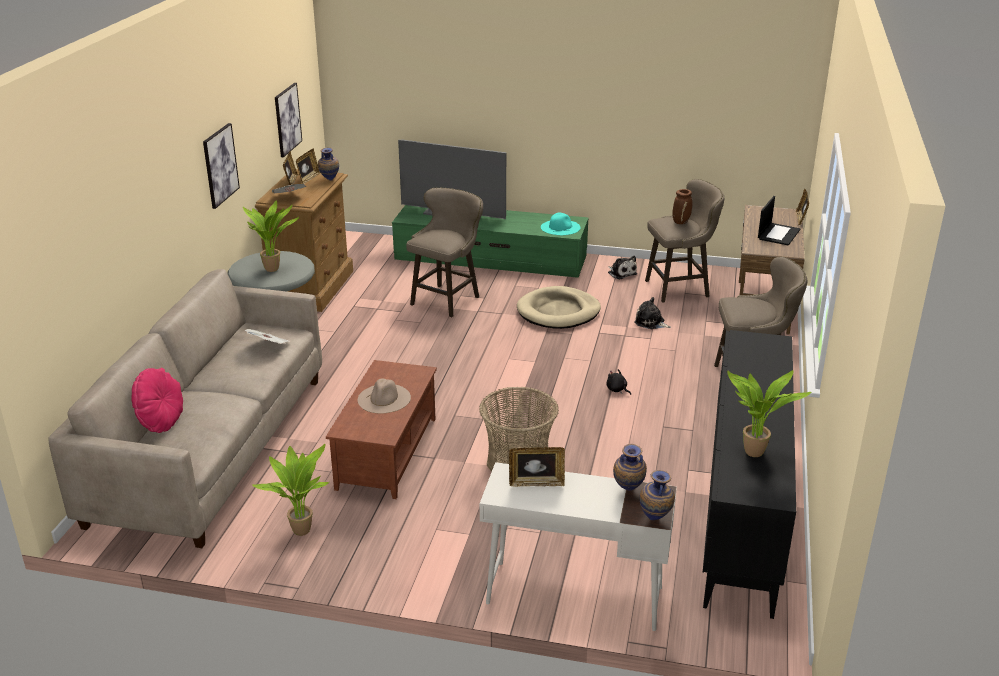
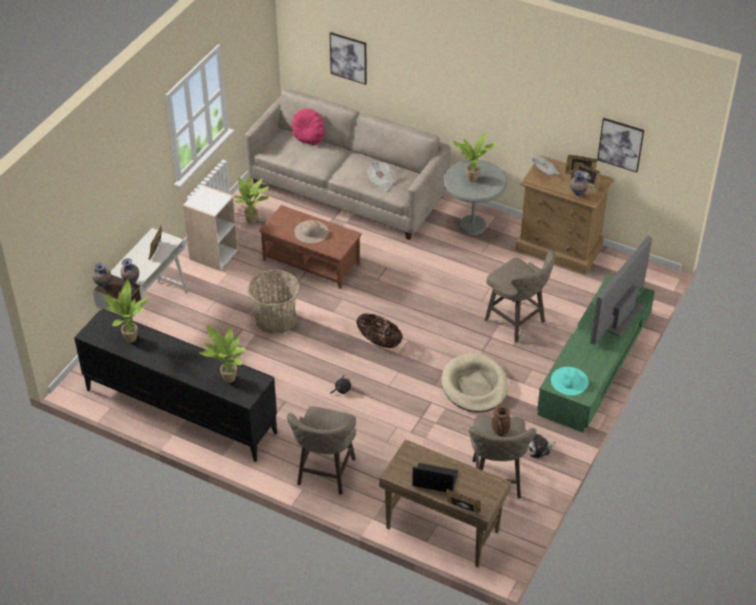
camera: 105 degrees right, 15 degrees up
picture [203,123,240,209] -> picture moved to [330,32,367,85]
plush toy [634,297,671,329] -> none
laptop [758,196,800,246] -> laptop turned 150 degrees clockwise [412,463,458,492]
none -> bookcase [183,185,238,271]
none -> potted plant [199,325,246,383]
none -> basket [356,313,403,348]

